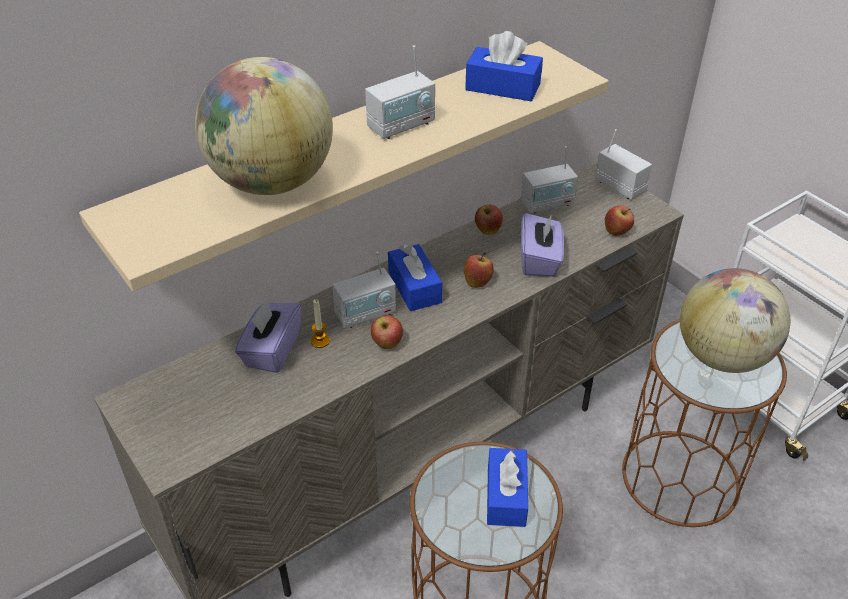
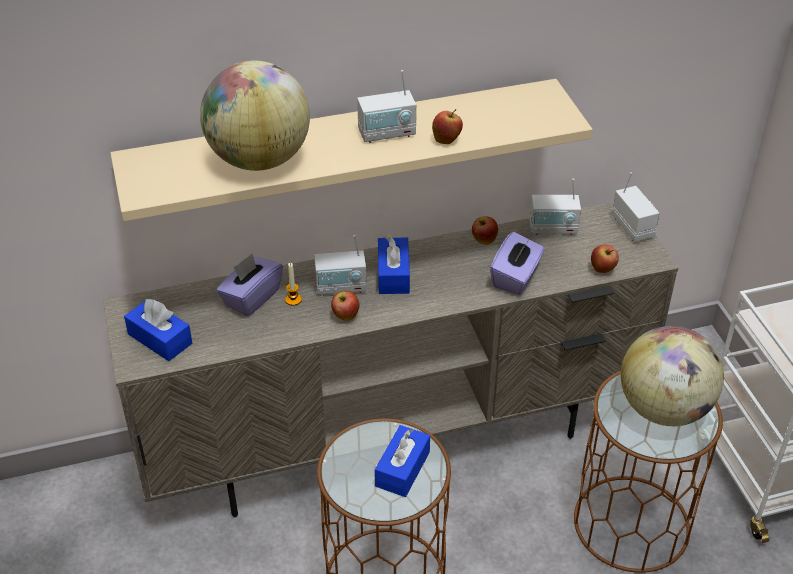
camera: 20 degrees right, 0 degrees up
apple [463,252,494,288] -> apple moved to [432,109,463,144]
blue tissue box [465,31,543,101] -> blue tissue box moved to [124,299,192,361]

